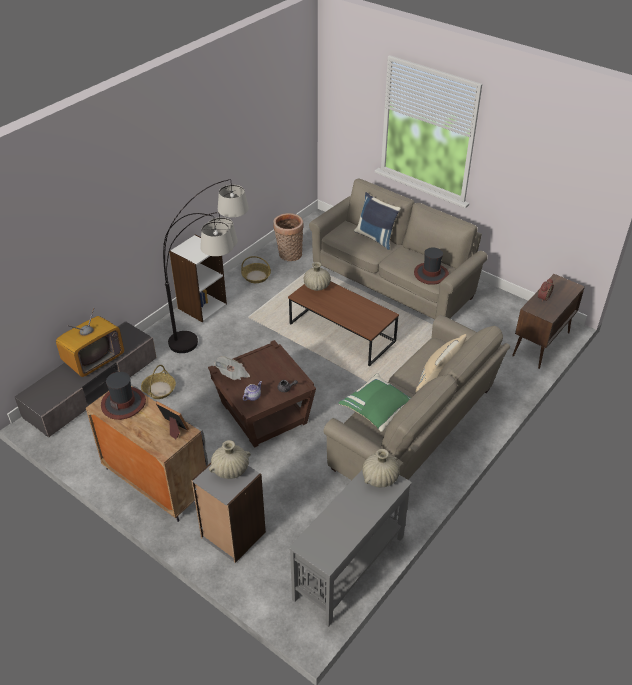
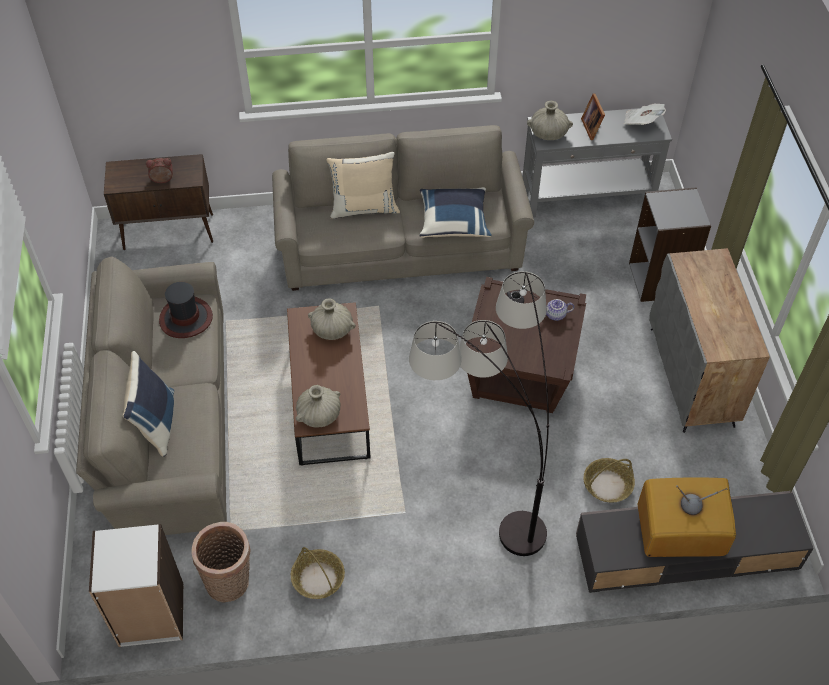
camera: 135 degrees left, 10 degrees up
hat [101,372,146,420] -> none
picture frame [156,401,189,439] -> picture frame moved to [581,93,605,140]
white bookcase [169,234,227,322] -> white bookcase moved to [89,524,184,647]
beige vase [209,440,251,479] -> beige vase moved to [308,299,356,340]
newspaper [214,356,250,380] -> newspaper moved to [623,103,666,125]
green pillow [339,373,411,432] -> blue pillow [419,187,492,238]

